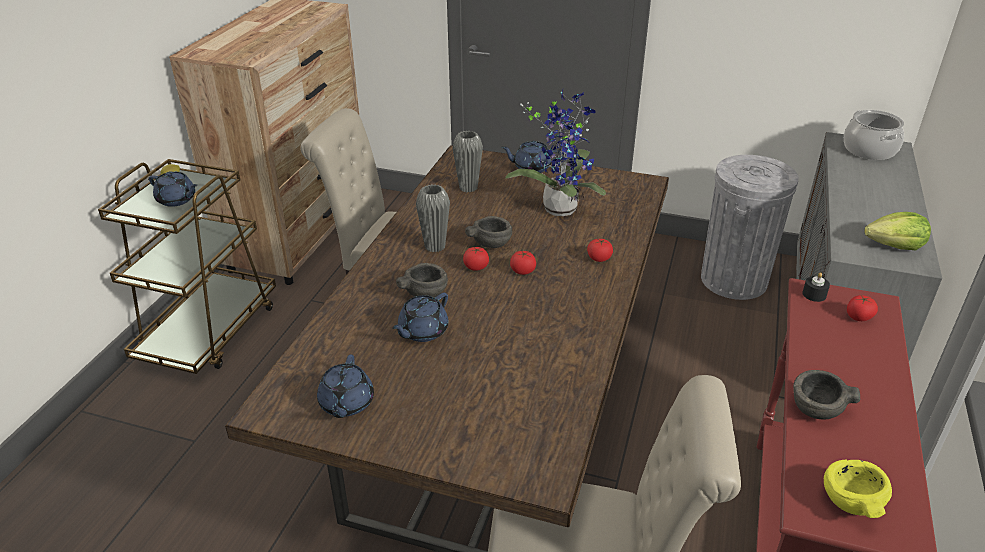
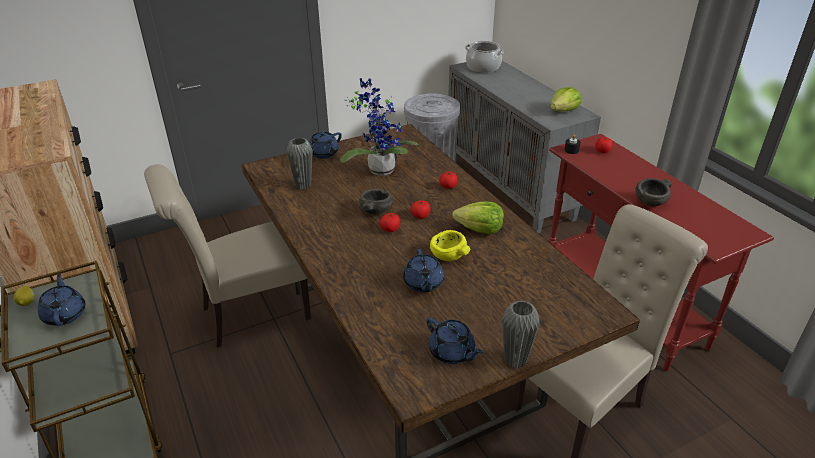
camera: 45 degrees left, 0 degrees up
blue teapot [149,171,198,207] -> blue teapot turned 90 degrees counterclockwise [38,273,85,326]
grey bowl [396,263,448,298] -> none
grey vase [416,184,450,252] -> grey vase moved to [502,300,540,369]
yellow bowl [824,460,892,518] -> yellow bowl moved to [430,230,470,261]
none -> lettuce [452,202,504,235]

